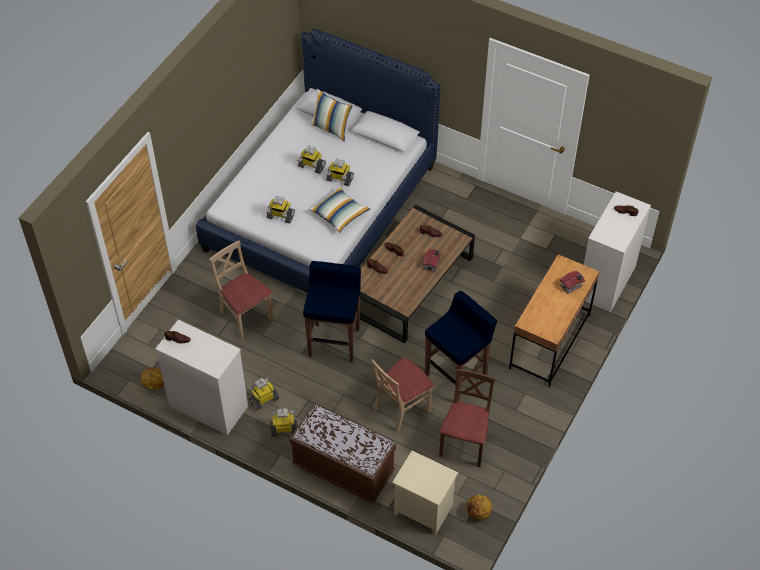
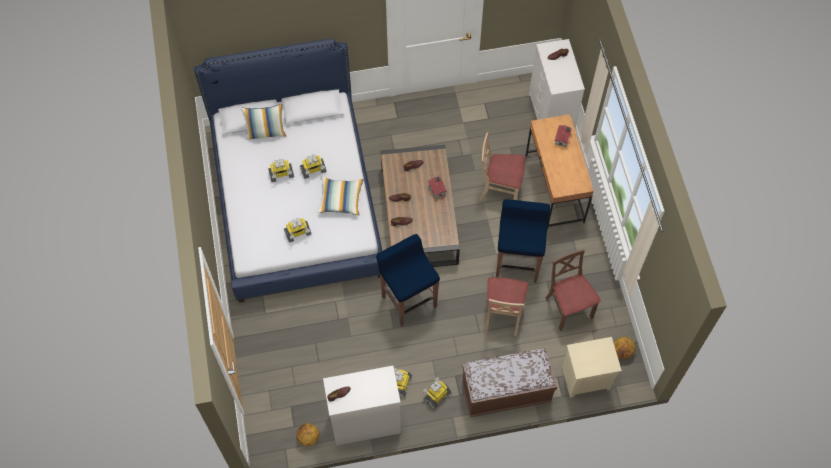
camera: 40 degrees left, 10 degrees up
beige chair [209,241,273,340] -> beige chair moved to [480,132,525,200]

